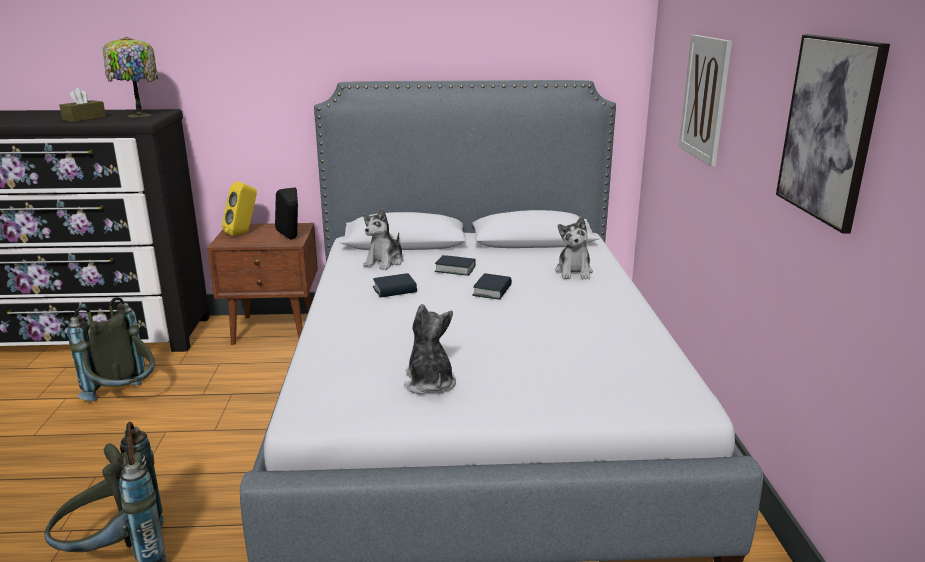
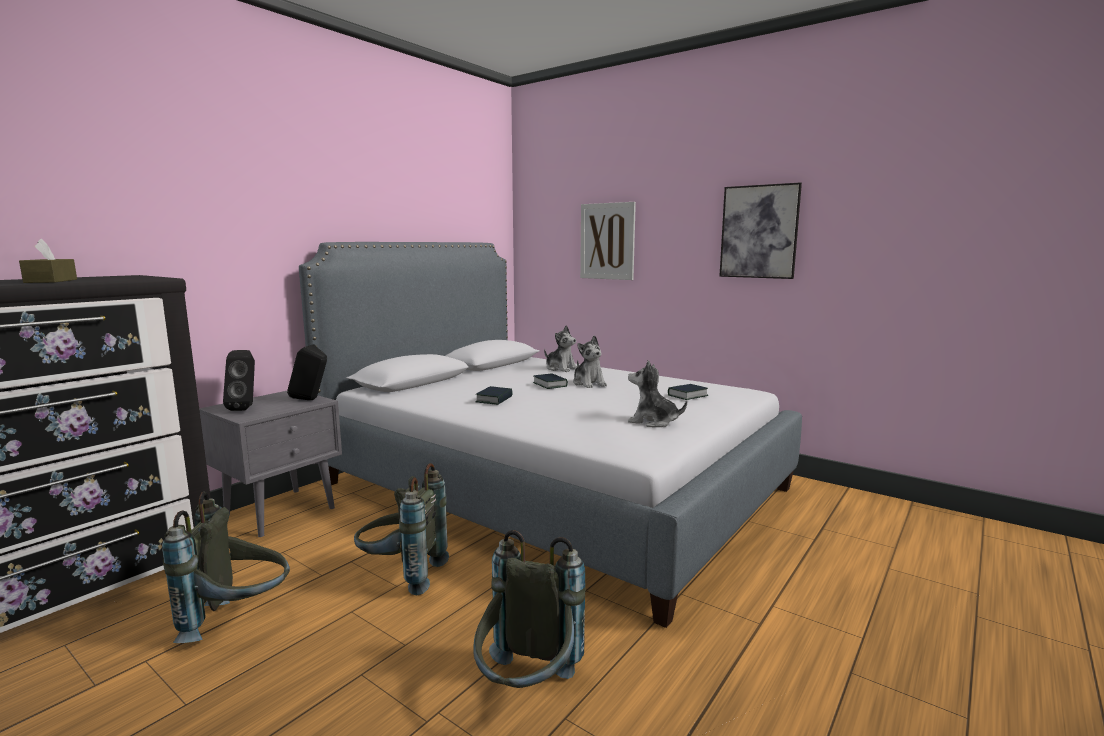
camera: 50 degrees left, 10 degrees down
table lamp [103,37,158,117] -> none
brown nightstand [207,223,318,345] -> grey nightstand [199,391,342,537]
yellow speaker [222,182,257,236] -> black speaker [223,350,255,411]
plush toy [363,209,403,270] -> plush toy moved to [573,335,607,388]
book [435,255,476,276] -> book moved to [668,384,709,400]
none -> grey backpack [354,463,449,595]

